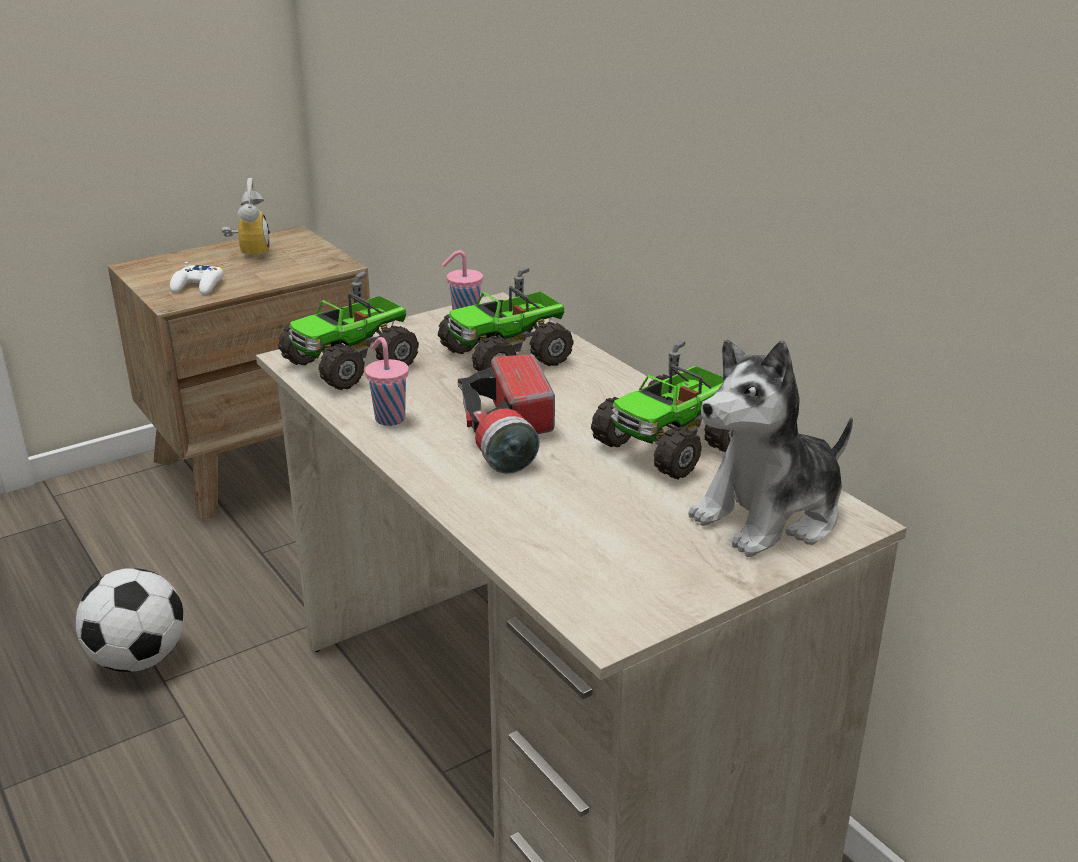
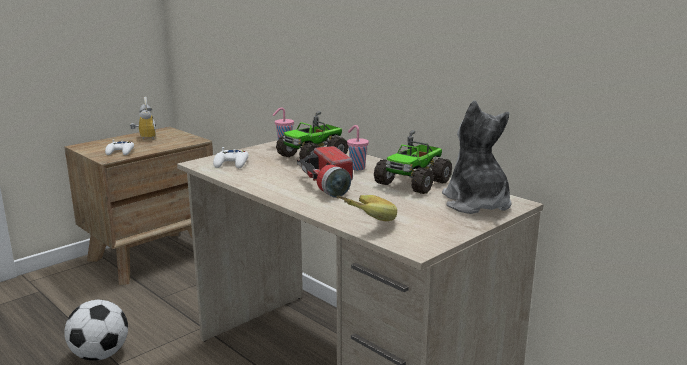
camera: 10 degrees left, 10 degrees down
toy truck [278,271,419,390] -> white game controller [213,147,249,168]
pink cup [365,337,409,426] -> pink cup moved to [347,125,369,170]
plush toy [688,339,853,557] -> plush toy turned 120 degrees clockwise [442,100,511,214]
none -> banana [336,195,397,221]

